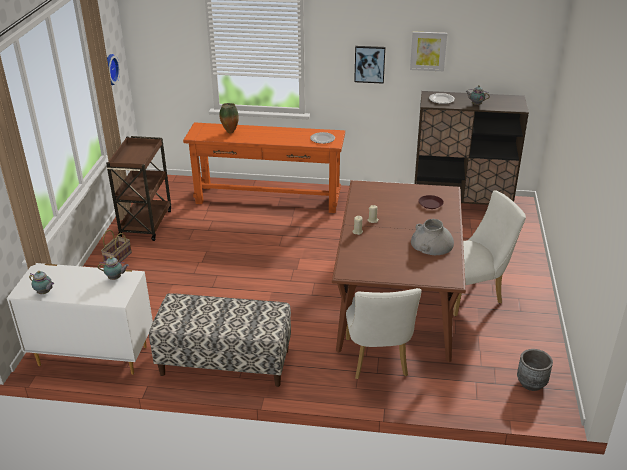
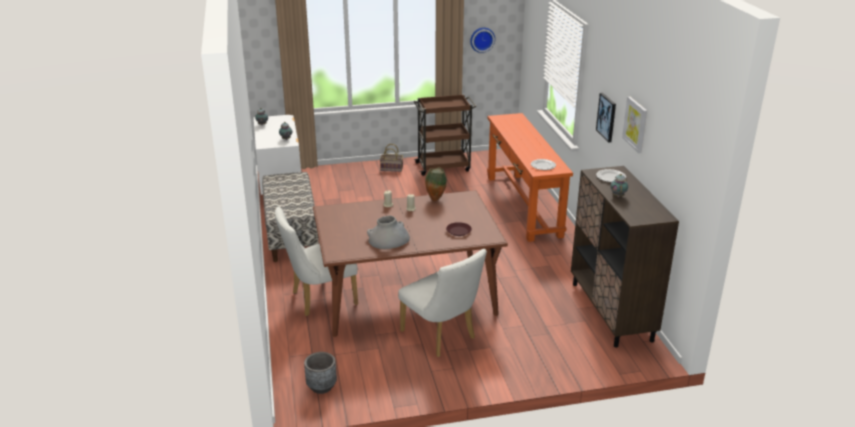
camera: 70 degrees right, 5 degrees down
vase [219,103,239,134] -> vase moved to [425,167,447,201]

